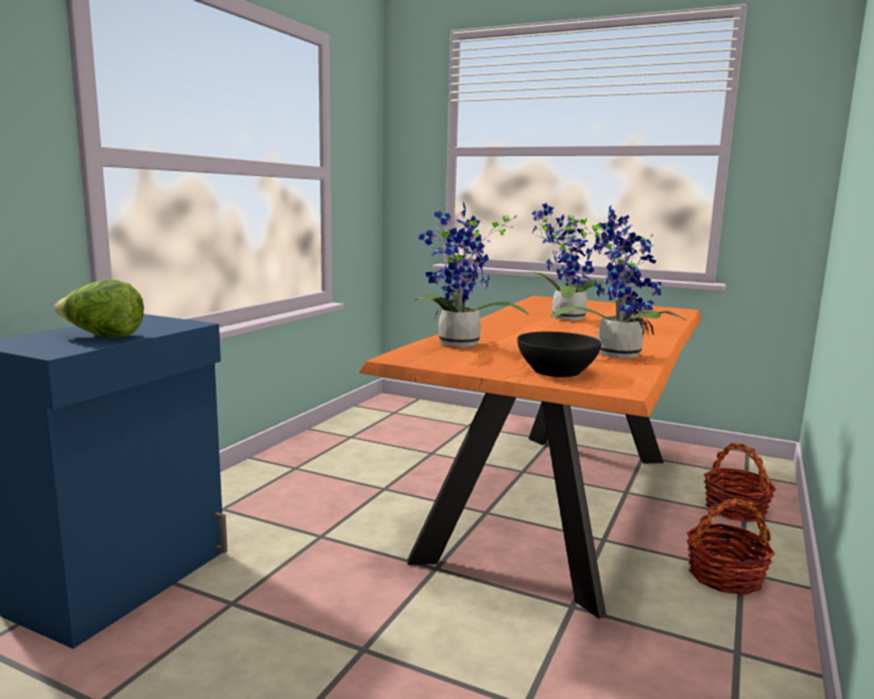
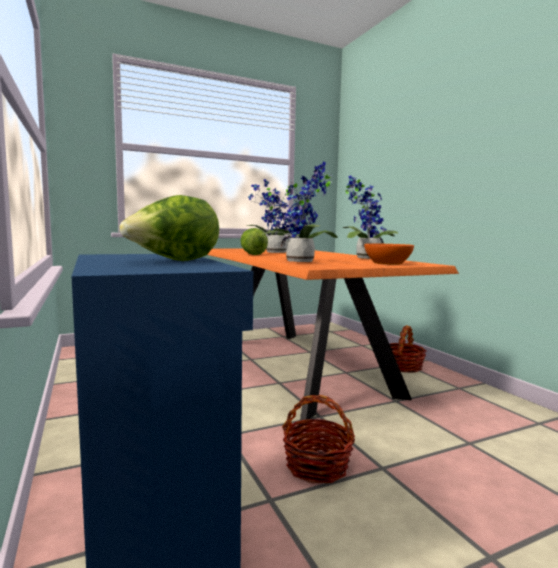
camera: 50 degrees left, 5 degrees down
black bowl [517,332,602,377] -> orange bowl [364,243,414,265]
basket [704,443,776,522] -> basket moved to [282,395,355,484]
none -> lettuce [240,228,268,255]

